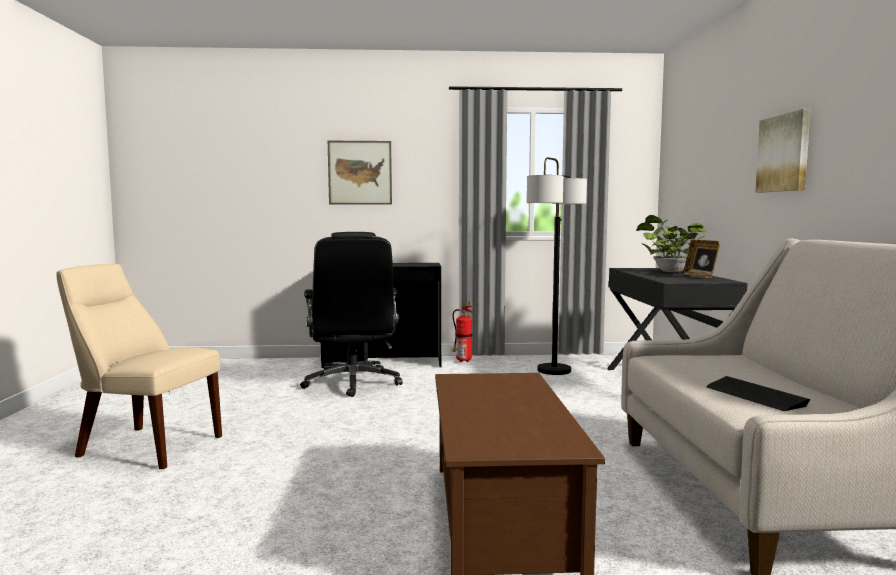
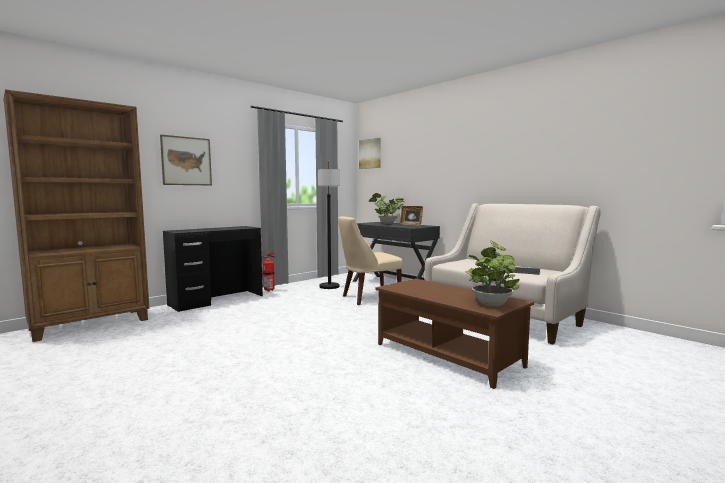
camera: 40 degrees left, 0 degrees up
beige chair [56,264,222,469] -> beige chair moved to [338,216,403,305]
black office chair [300,232,403,397] -> none
picture [755,109,811,193] -> picture moved to [359,138,381,169]
none -> brown bookcase [3,89,149,342]
none -> potted plant [465,240,520,306]

